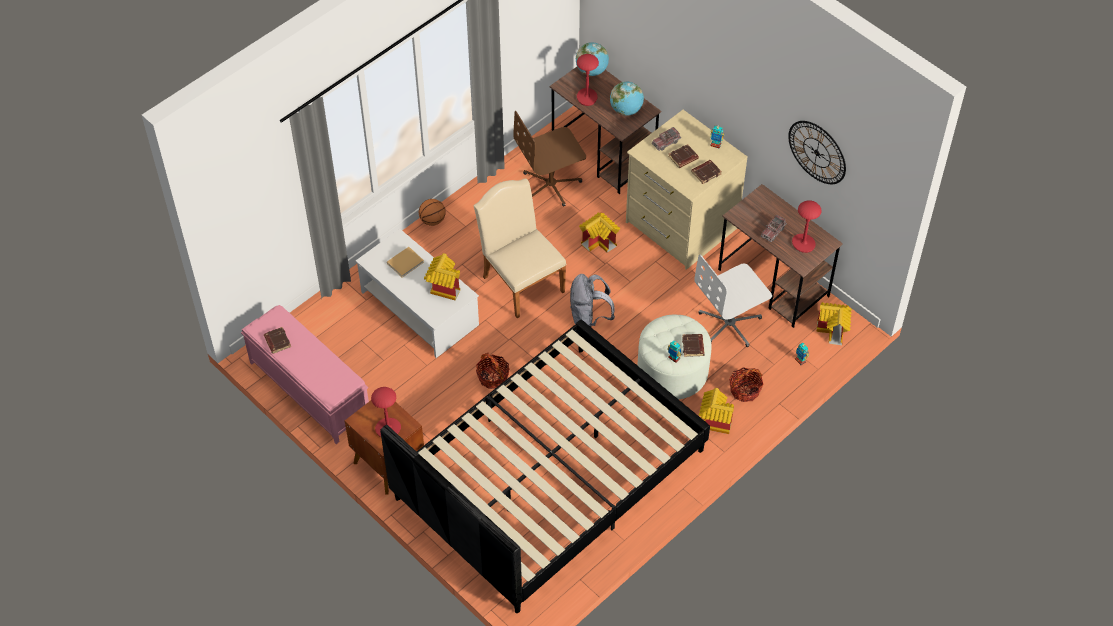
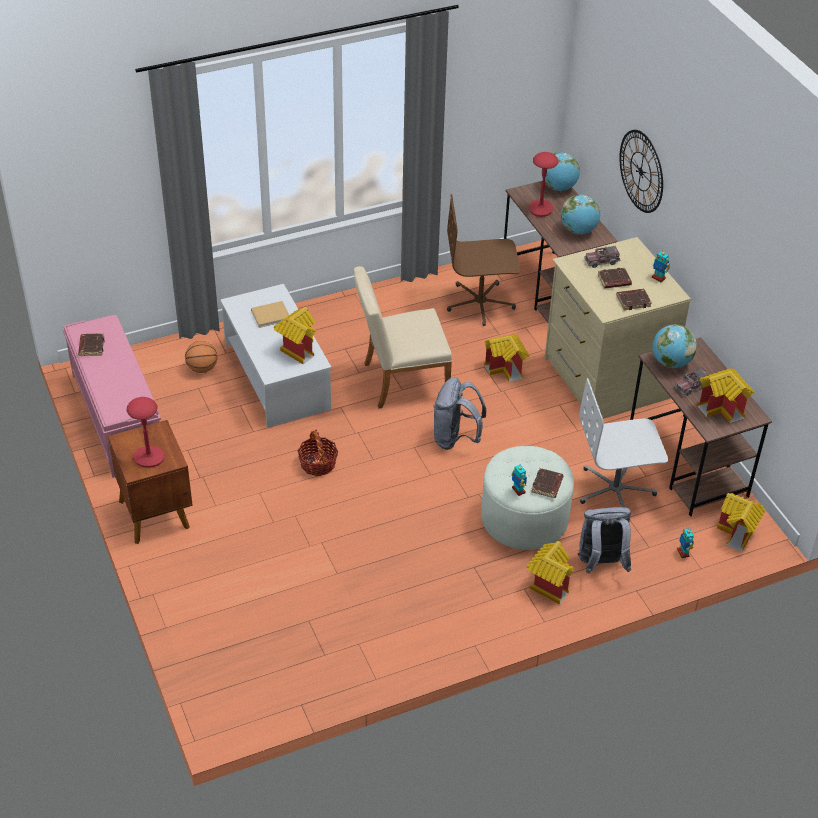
camera: 20 degrees right, 10 degrees down
black bed [380,319,710,613] -> none
basketball [419,199,446,226] -> basketball moved to [185,341,218,373]
beige chair [474,178,567,318] -> beige chair turned 90 degrees counterclockwise [354,266,452,409]
basket [729,367,764,402] -> grey backpack [577,507,631,574]
wall clock [788,121,846,184] -> wall clock moved to [619,130,663,213]
red table lamp [792,200,822,253] -> toy house [697,368,754,423]
none -> globe [652,324,697,368]

